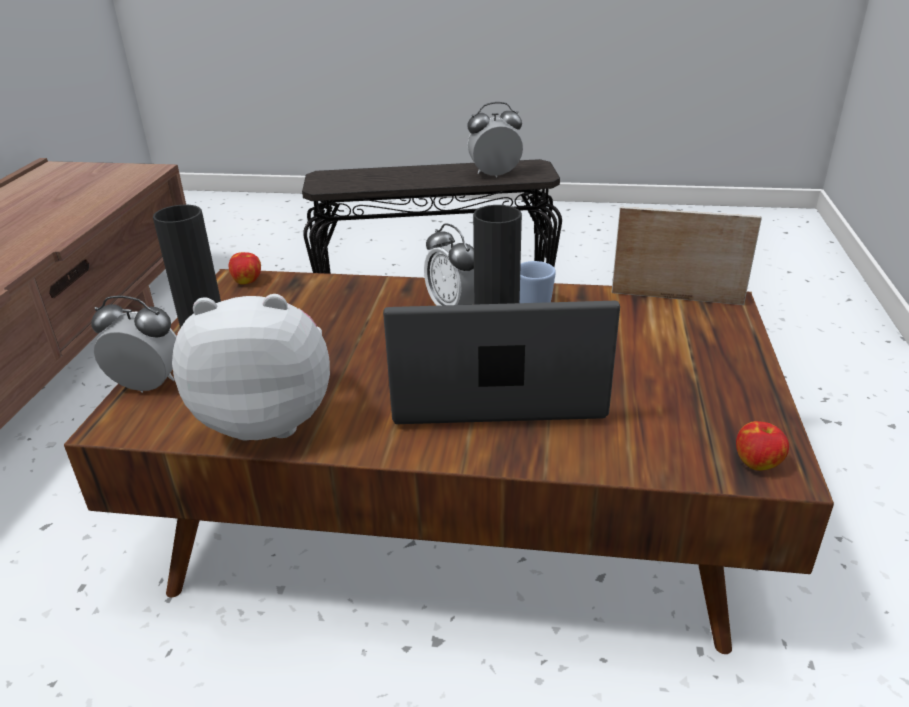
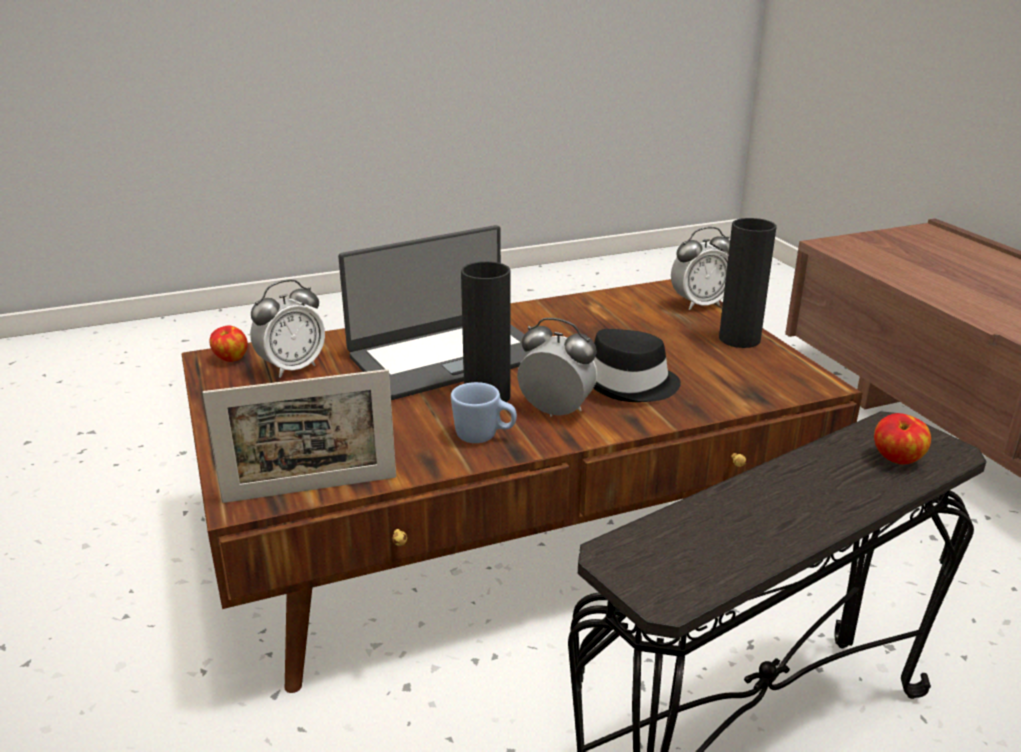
camera: 150 degrees right, 5 degrees down
plush toy [172,294,330,440] -> none
apple [229,252,261,285] -> apple moved to [874,413,931,464]
alarm clock [467,102,523,178] -> alarm clock moved to [250,280,325,378]
none -> black hat [593,329,681,402]

